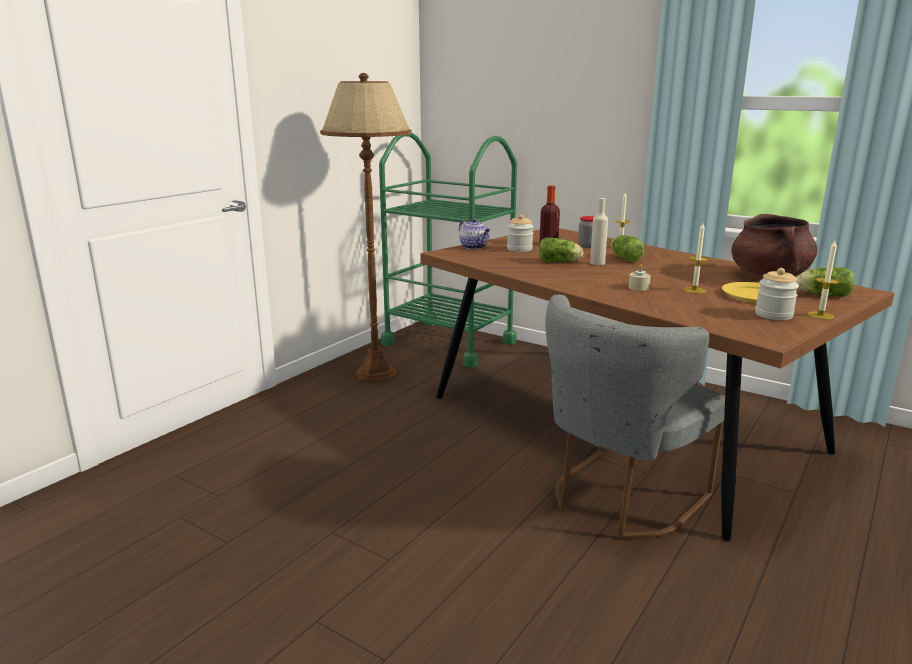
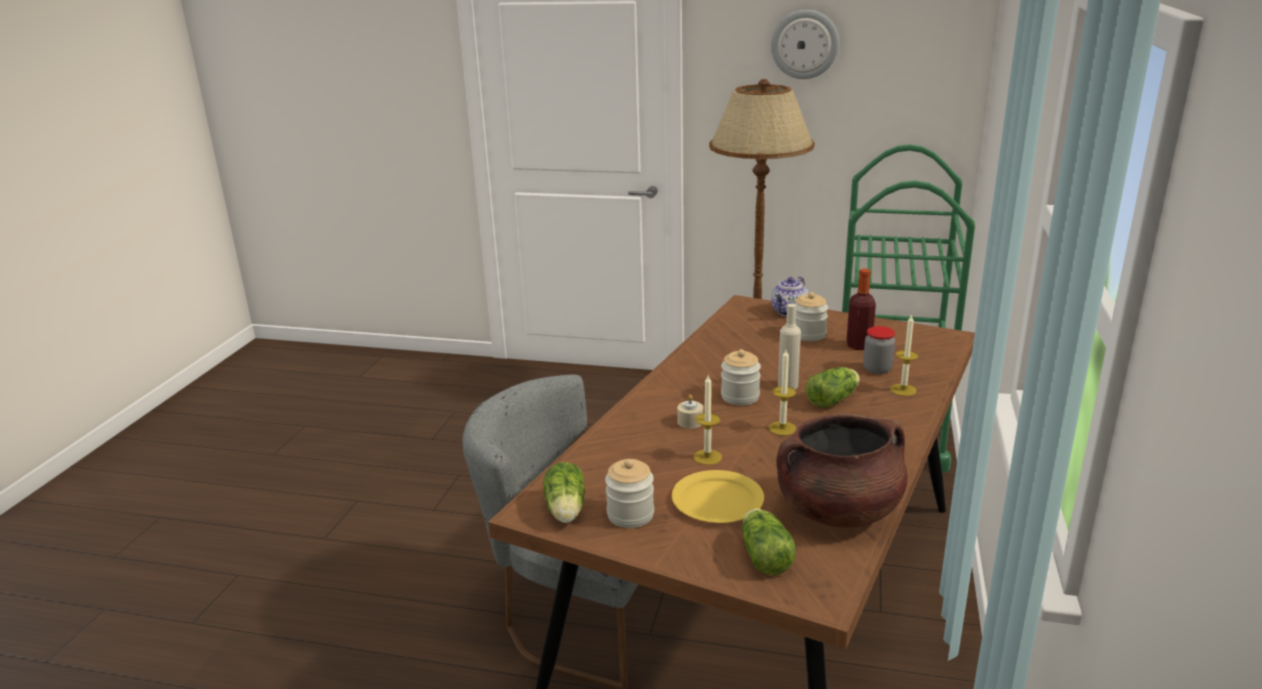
camera: 70 degrees right, 5 degrees up
lettuce [539,238,584,262] -> lettuce moved to [543,462,585,523]
candle [808,241,839,320] -> candle moved to [769,350,796,436]
none -> jar [721,349,761,405]
none -> wall clock [771,10,839,79]

